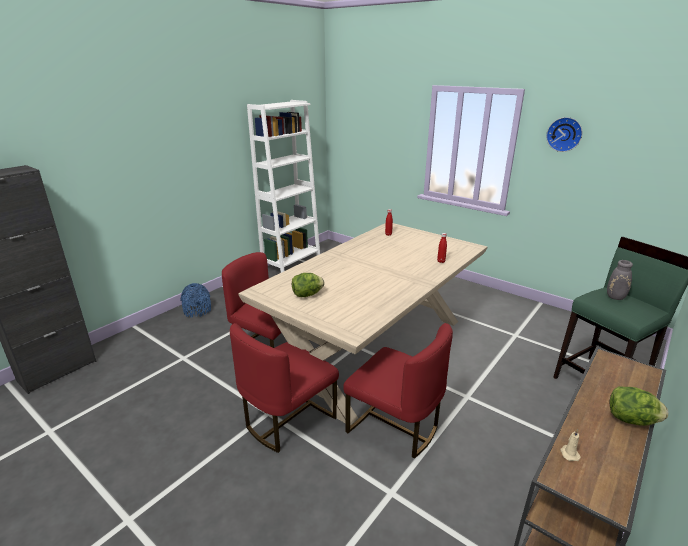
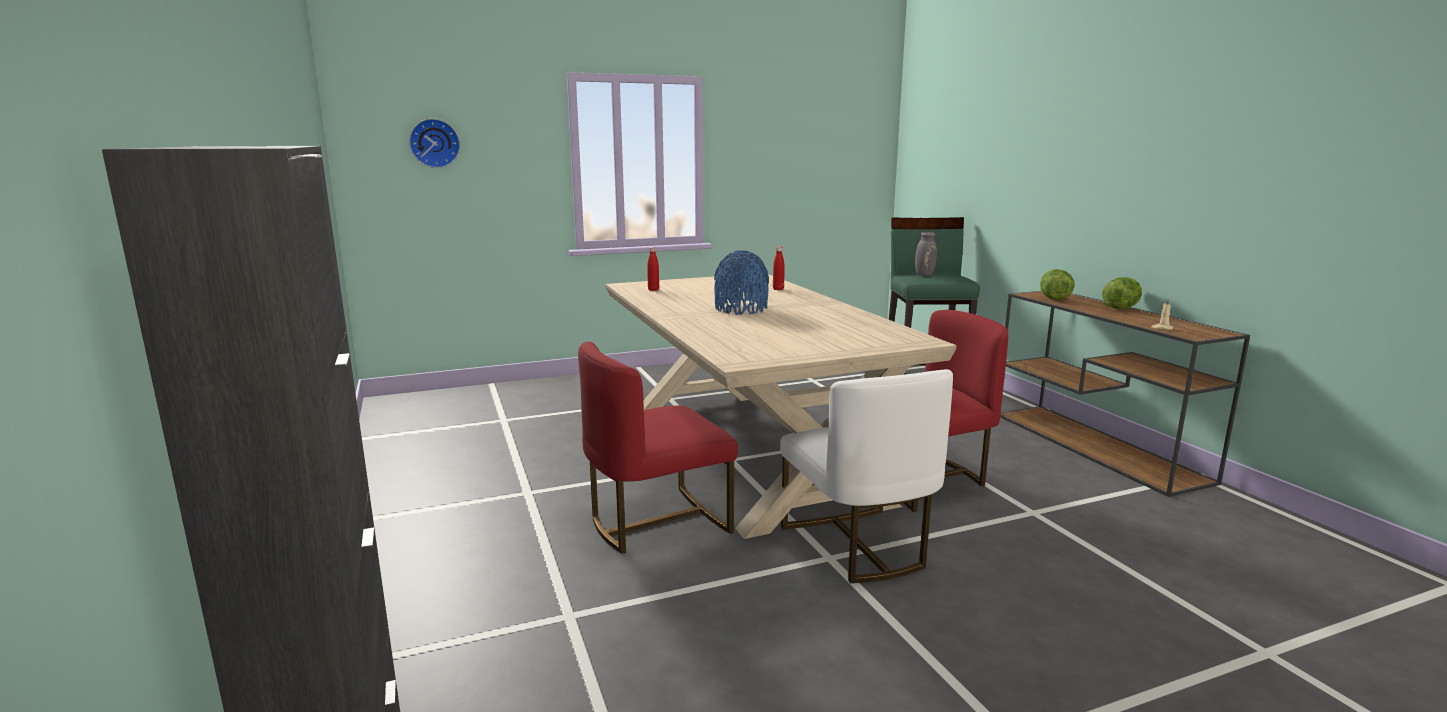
camera: 60 degrees left, 10 degrees down
blue vase [181,283,211,318] -> blue vase moved to [714,250,769,315]
red chair [230,323,339,453] -> white chair [780,369,953,583]
white bookcase [247,100,320,273] -> none
lettuce [292,273,325,297] -> lettuce moved to [1040,269,1074,300]
wall clock [546,117,583,152] -> wall clock moved to [409,119,460,168]

